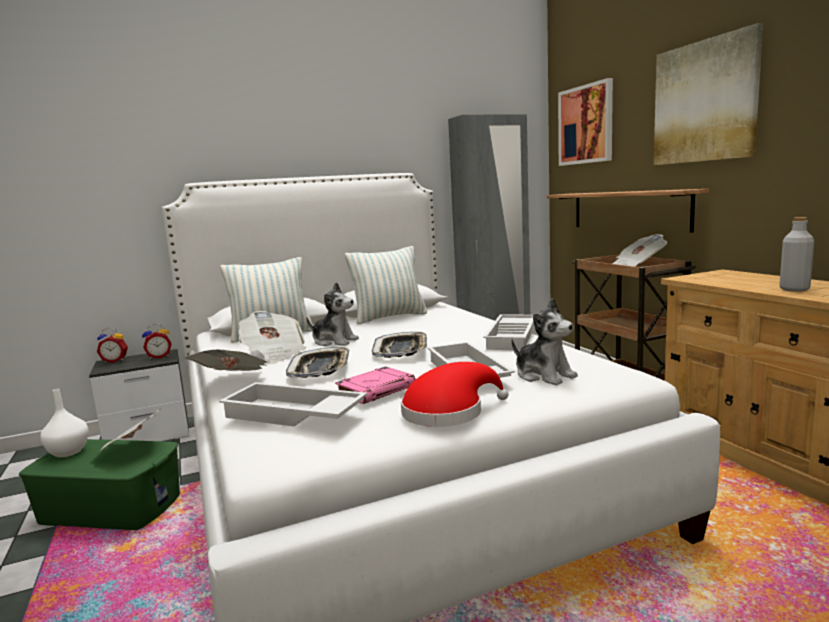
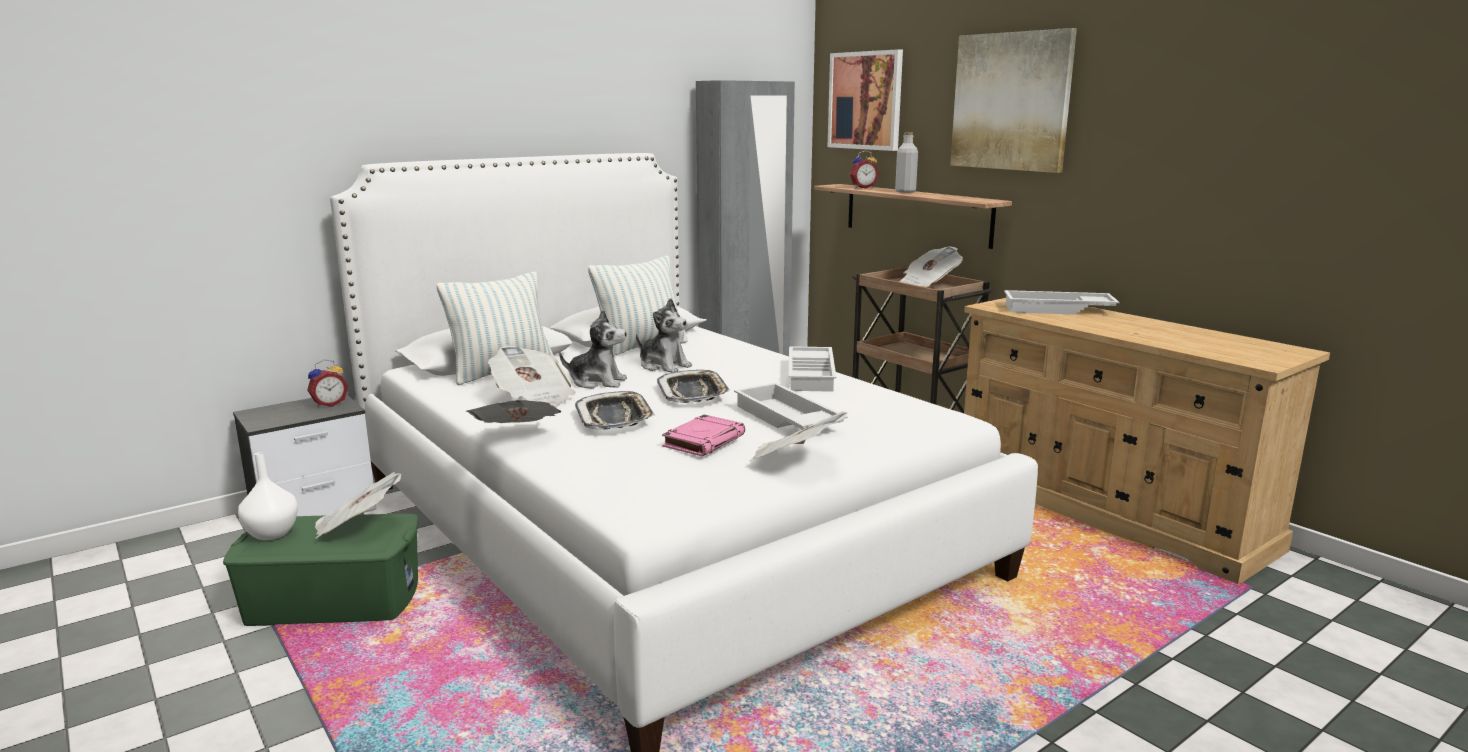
camera: 15 degrees left, 5 degrees up
alarm clock [97,328,128,363] -> alarm clock moved to [850,151,879,188]
white tray [219,382,367,426] -> white tray moved to [1004,290,1120,315]
red hat [401,362,509,427] -> newspaper [750,412,848,461]
plush toy [511,298,578,385] -> plush toy moved to [636,298,692,373]
grey bottle [779,217,814,292] -> grey bottle moved to [895,132,918,193]

